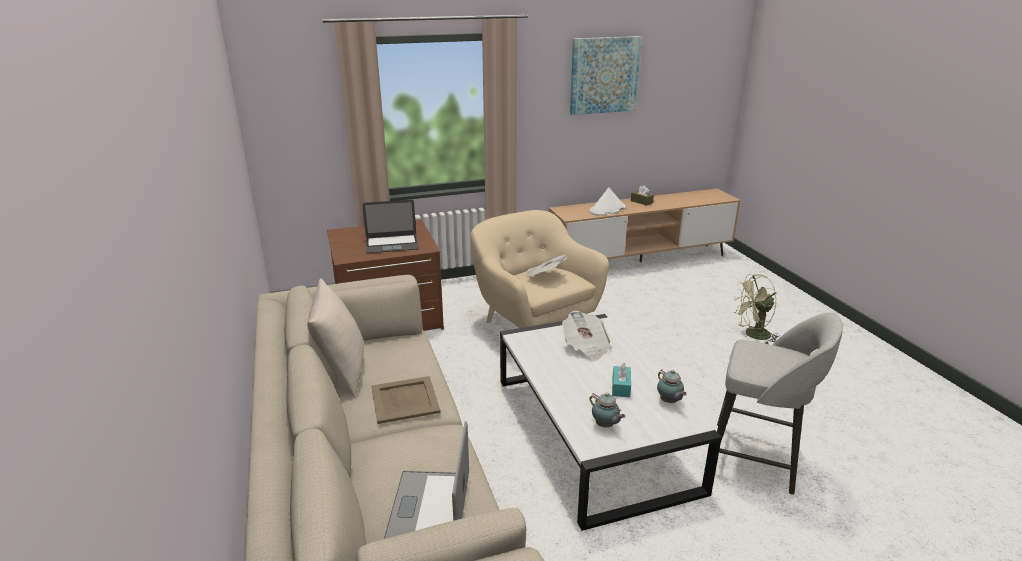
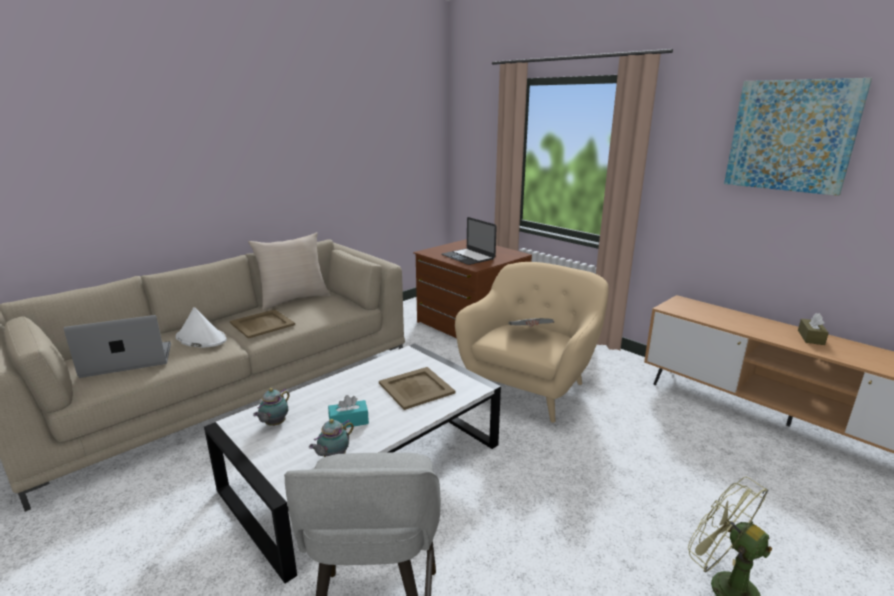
camera: 65 degrees right, 5 degrees down
newspaper [562,310,612,362] -> beige tray [379,367,455,410]
white hat [590,187,626,215] -> white hat moved to [176,307,227,348]

